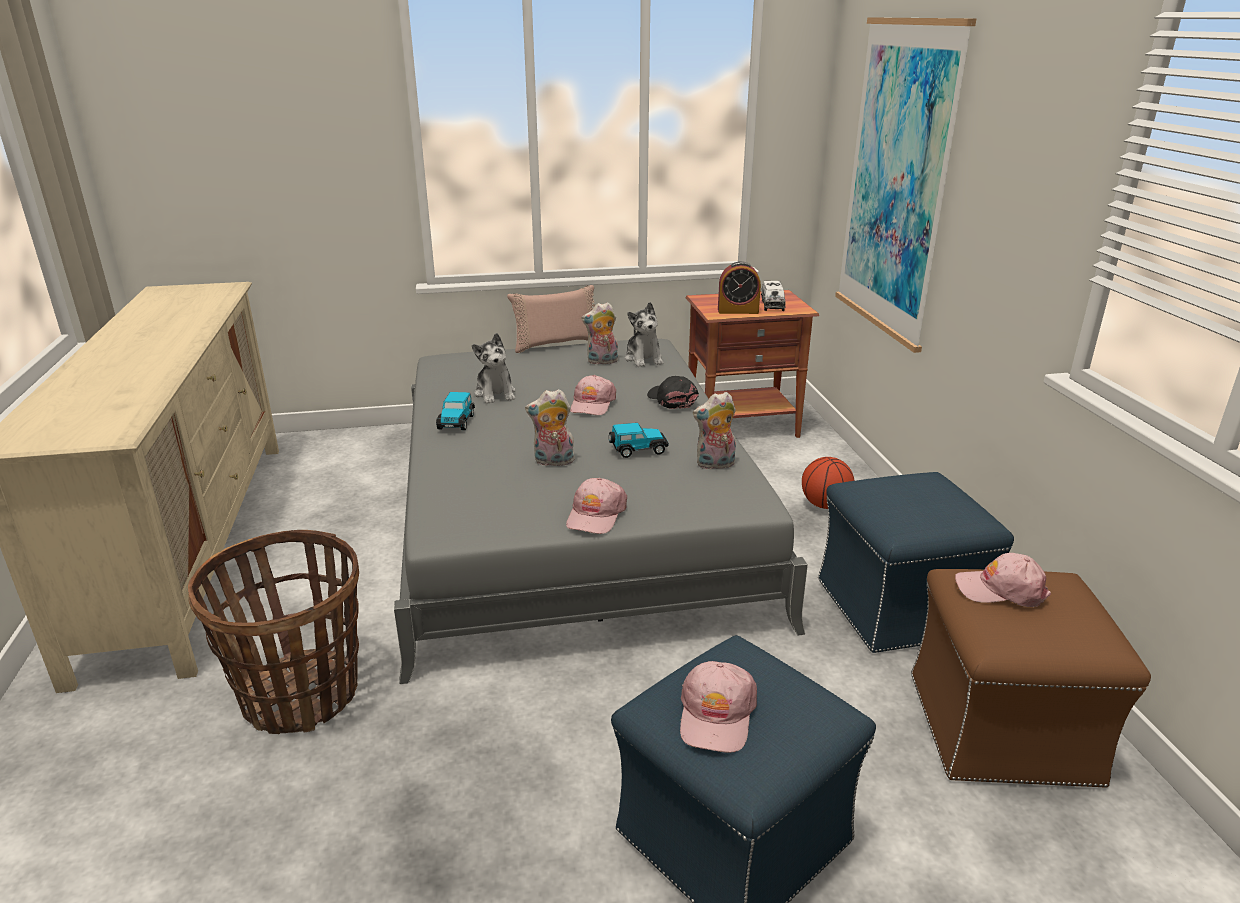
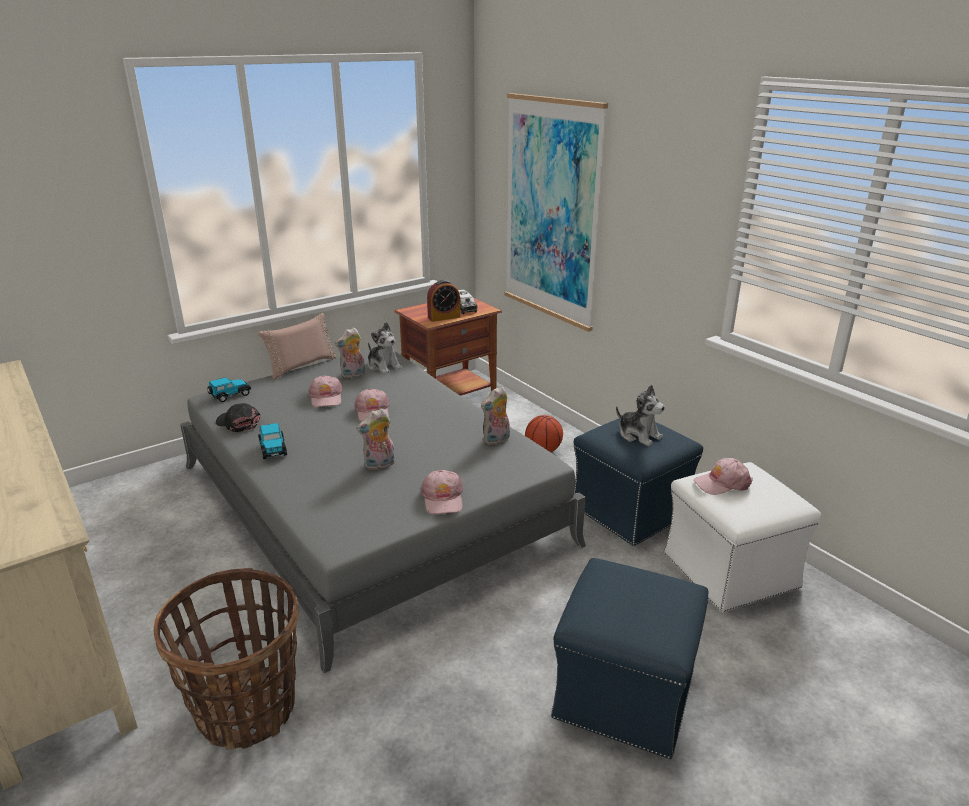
camera: 25 degrees left, 0 degrees up
plush toy [472,333,516,404] -> plush toy moved to [616,385,665,446]
toy car [609,423,669,458] -> toy car moved to [207,377,251,402]
black cap [647,376,699,409] -> black cap moved to [216,403,260,432]
pink cap [680,661,757,753] -> pink cap moved to [308,375,343,407]
brown ottoman [911,569,1151,788] -> white ottoman [664,462,822,612]

